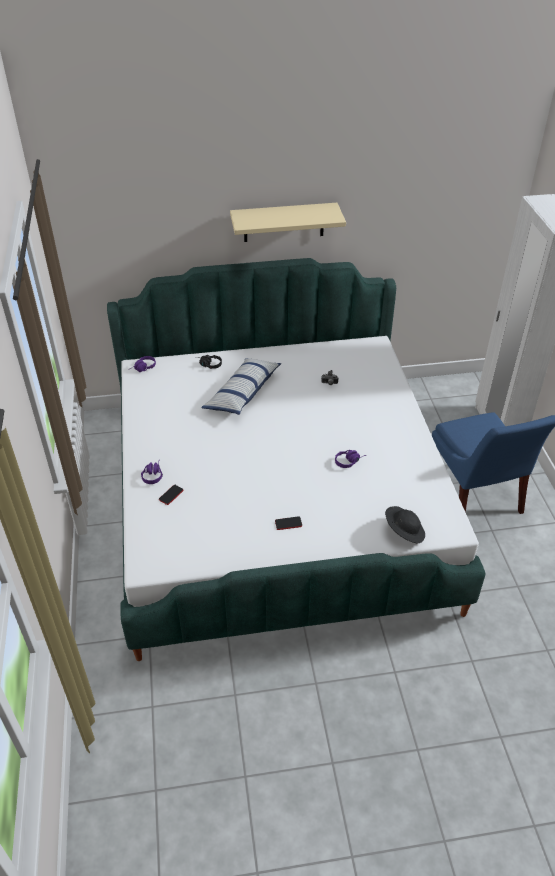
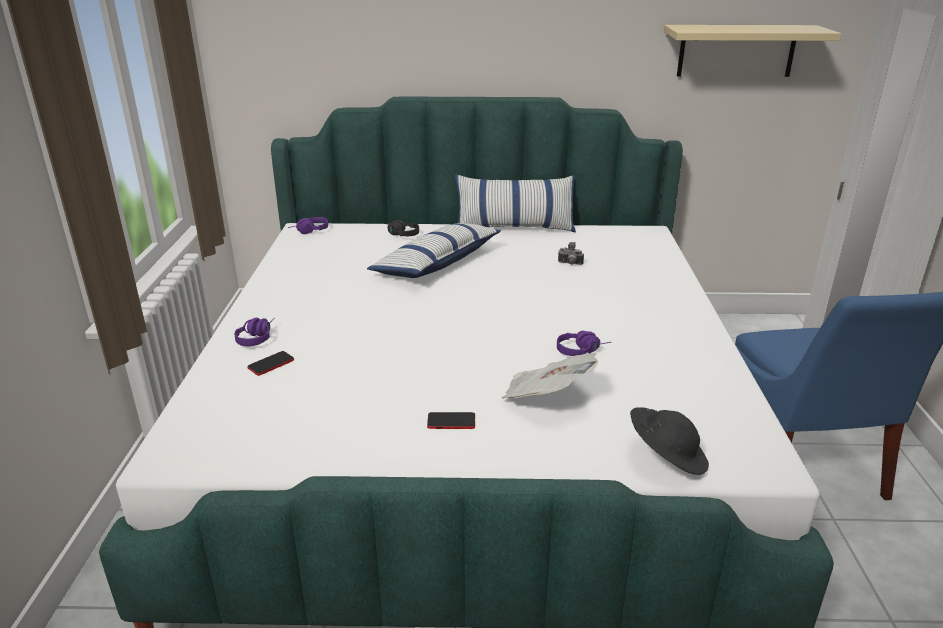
camera: 10 degrees right, 15 degrees down
beige shelf [230,203,346,242] -> beige shelf moved to [664,25,842,77]
none -> pillow [455,174,576,232]
none -> newspaper [501,353,598,399]

